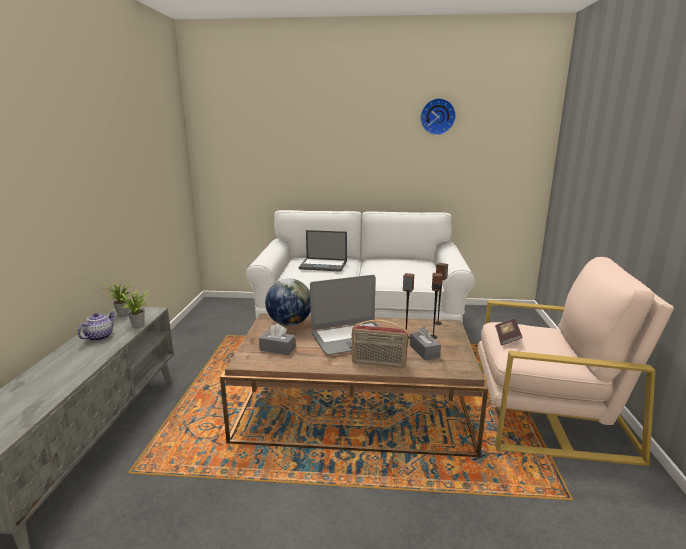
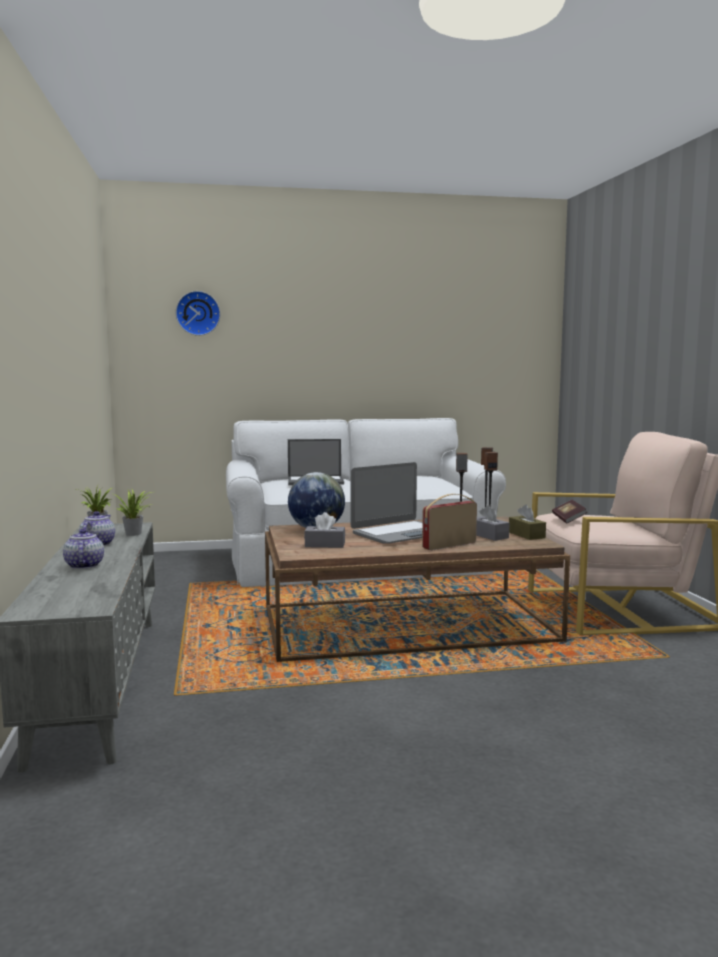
camera: 15 degrees left, 10 degrees down
radio [351,320,408,368] -> radio turned 150 degrees clockwise [422,494,477,551]
wall clock [420,98,456,135] -> wall clock moved to [176,291,220,336]
none -> teapot [63,529,104,569]
none -> brown tissue box [509,505,546,540]

